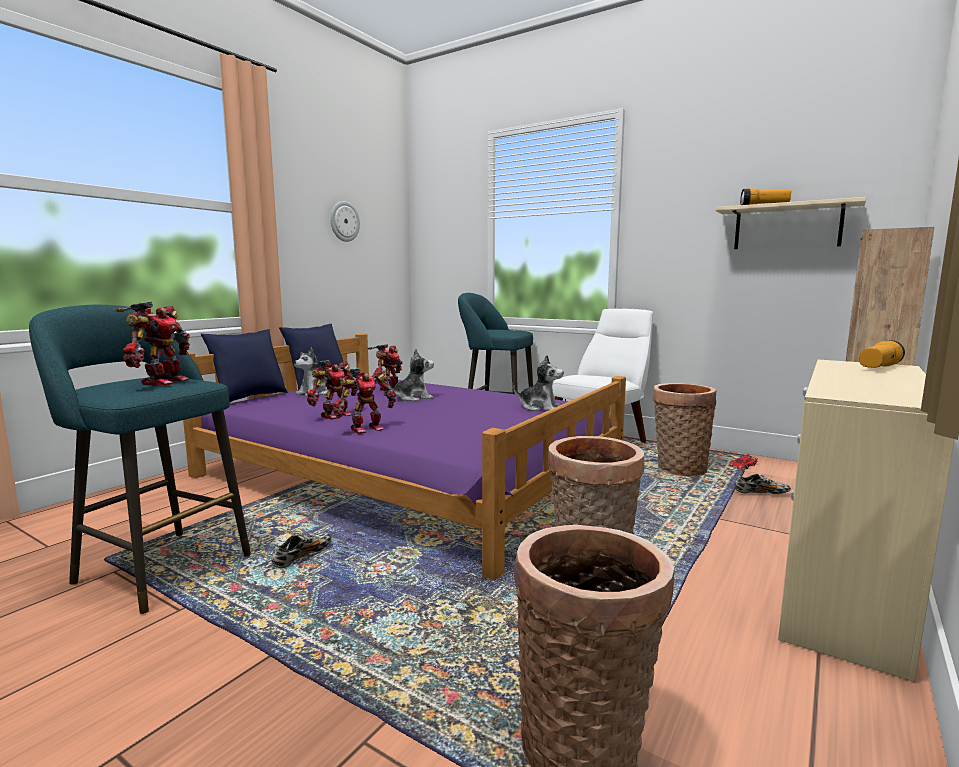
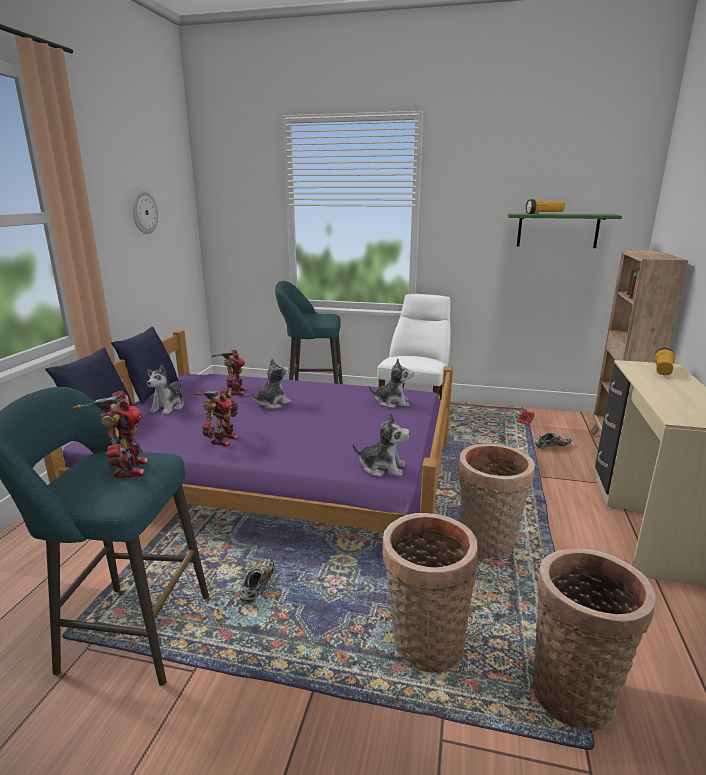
camera: 20 degrees left, 10 degrees up
toy robot [333,368,396,434] -> none
basket [653,383,716,477] -> basket moved to [382,513,478,673]
beige shelf [715,197,866,249] -> green shelf [508,213,622,248]
none -> plush toy [352,412,410,477]

